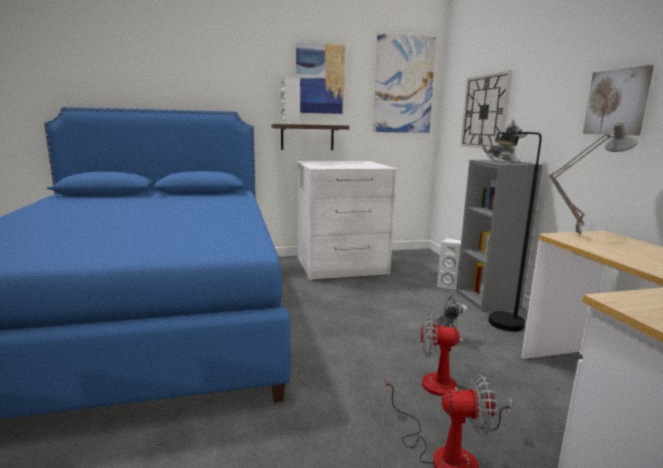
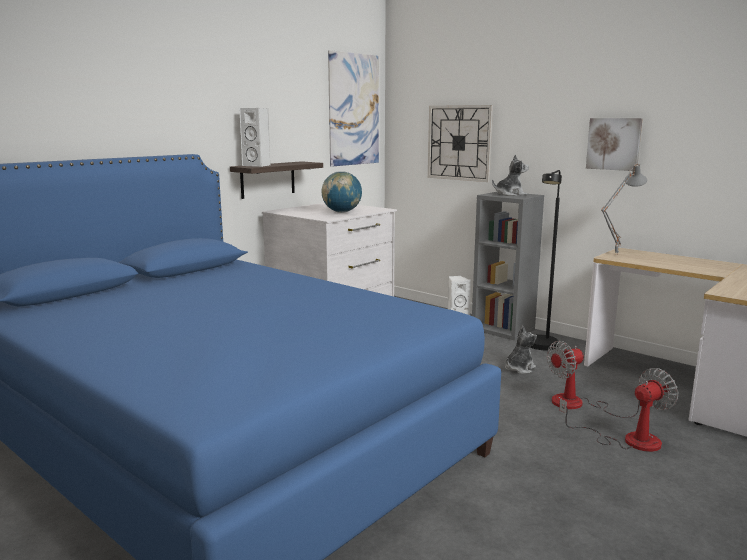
camera: 35 degrees left, 0 degrees up
picture [296,42,345,114] -> none
none -> globe [321,171,362,213]

